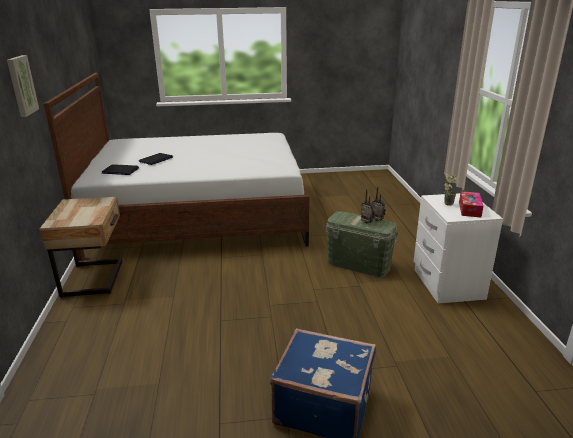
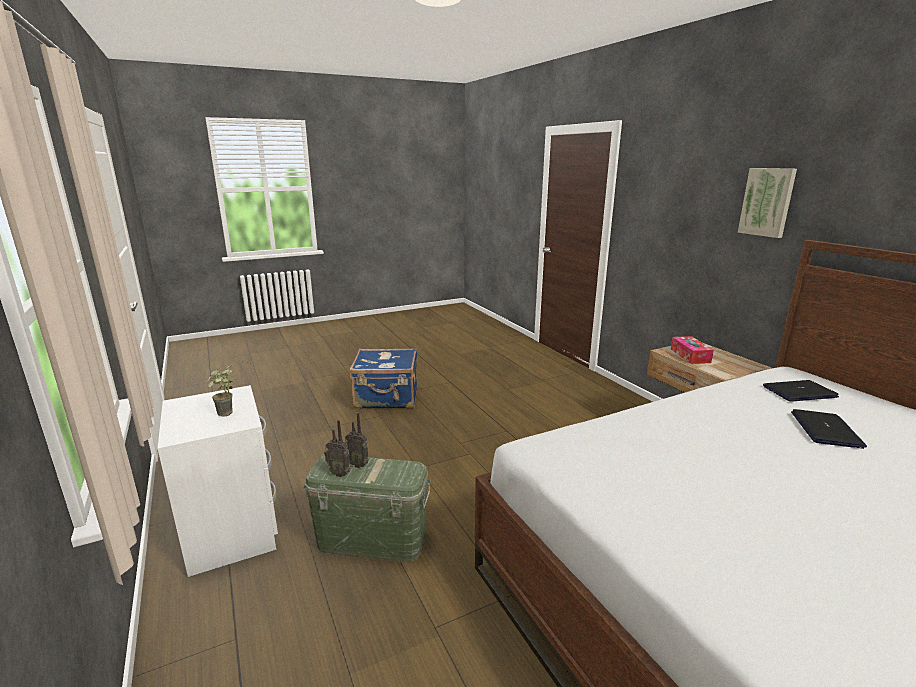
camera: 160 degrees right, 5 degrees down
tissue box [459,191,483,217] -> tissue box moved to [671,336,714,364]

